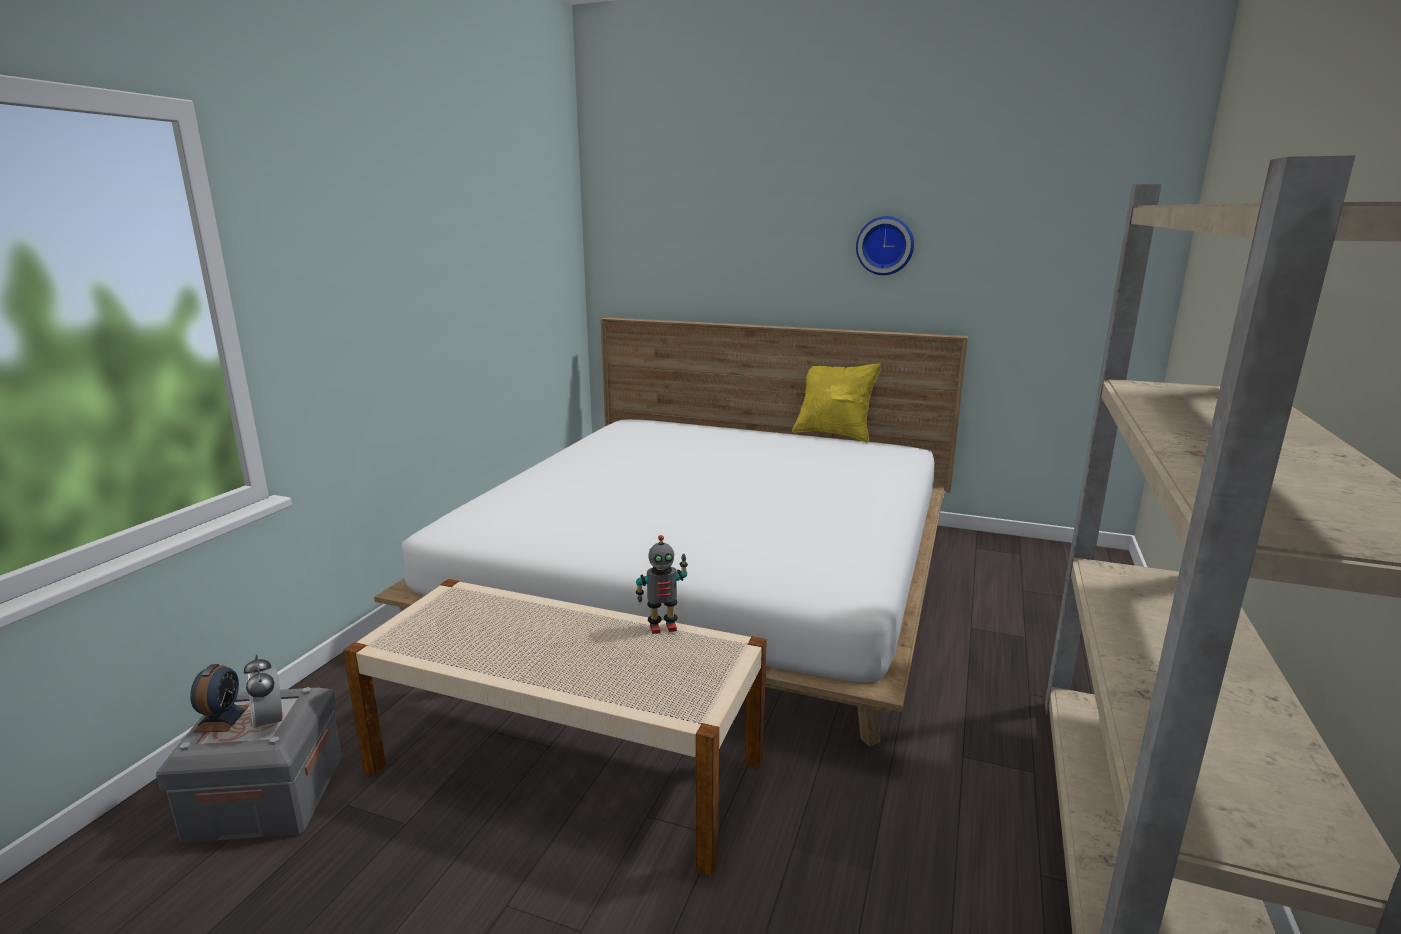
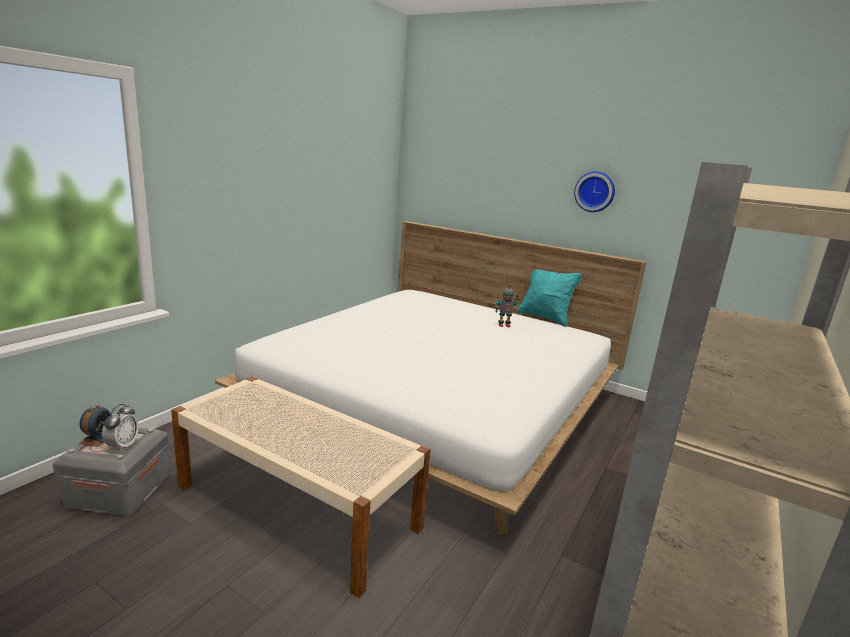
camera: 10 degrees right, 0 degrees up
alarm clock [244,655,282,734] -> alarm clock turned 150 degrees counterclockwise [102,404,139,452]
toy robot [636,535,688,634] -> toy robot moved to [495,284,519,327]
yellow pillow [792,364,881,443] -> turquoise pillow [517,269,582,327]

